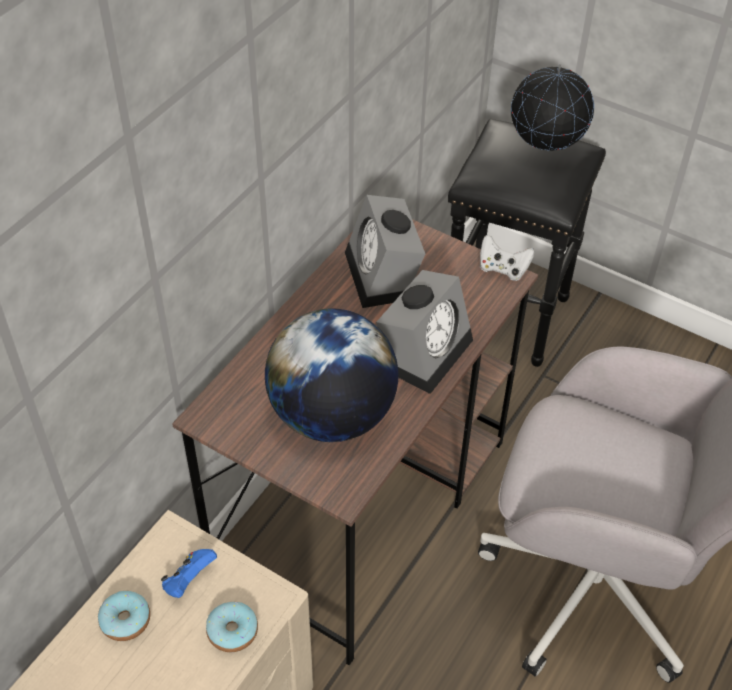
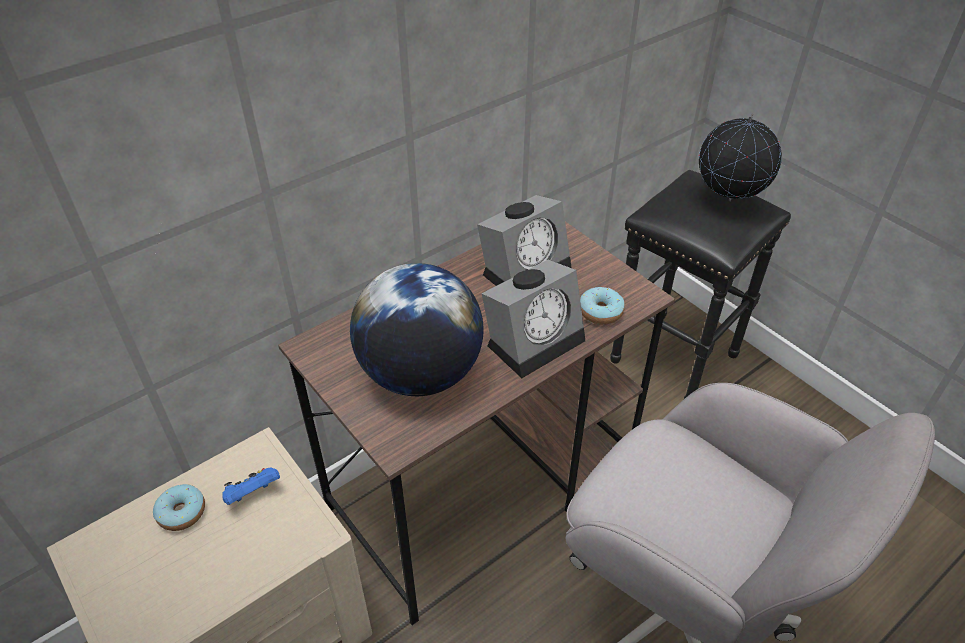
camera: 20 degrees right, 5 degrees down
donut [206,602,258,652] -> donut moved to [580,287,625,325]
alarm clock [345,195,425,308] -> alarm clock turned 135 degrees counterclockwise [477,195,572,286]
white game controller [480,234,534,281] -> none

